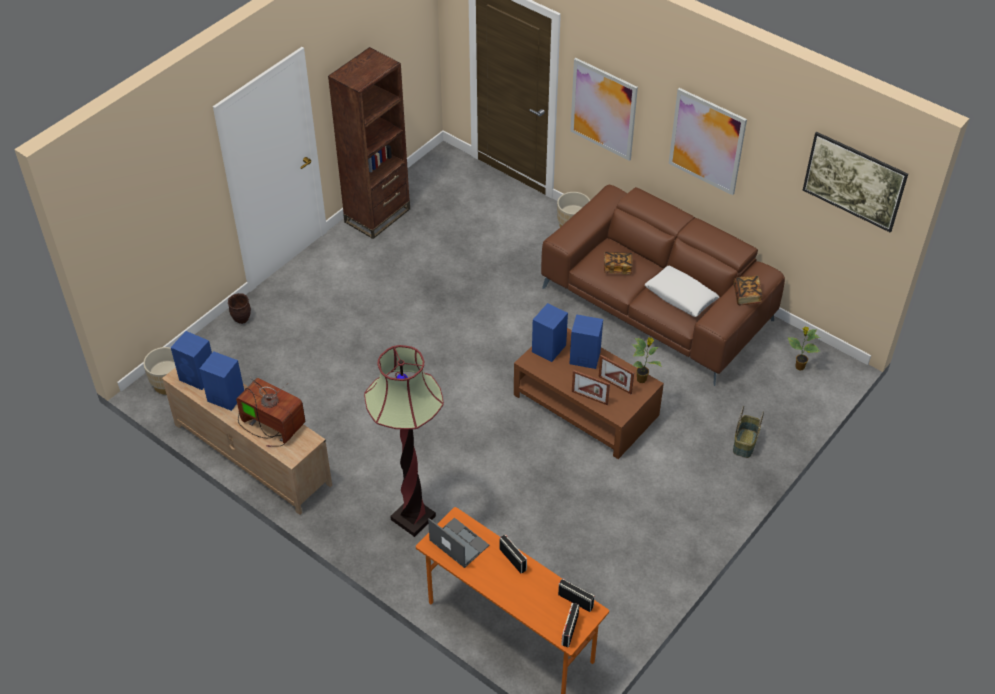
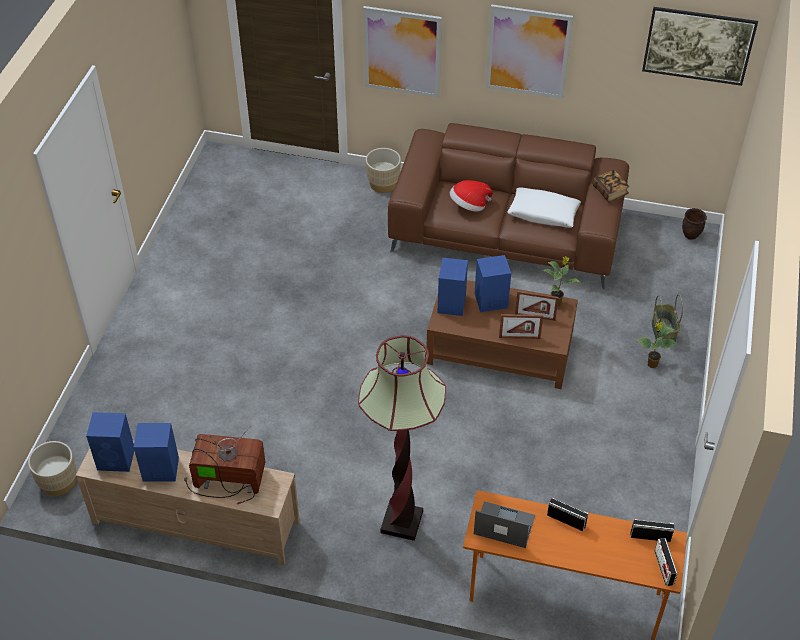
camera: 25 degrees left, 0 degrees up
brown planter [228,293,251,324] -> brown planter moved to [682,208,707,240]
brown bookcase [328,47,410,239] -> none
book [604,252,633,275] -> hat [450,180,493,212]
potted plant [787,327,821,370] -> potted plant moved to [637,321,677,368]

